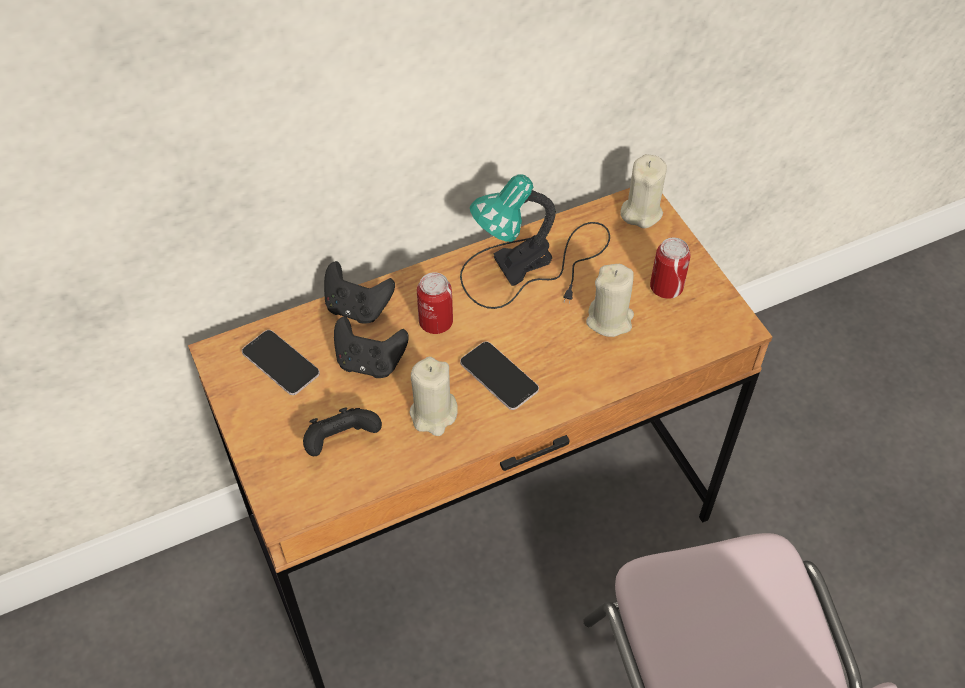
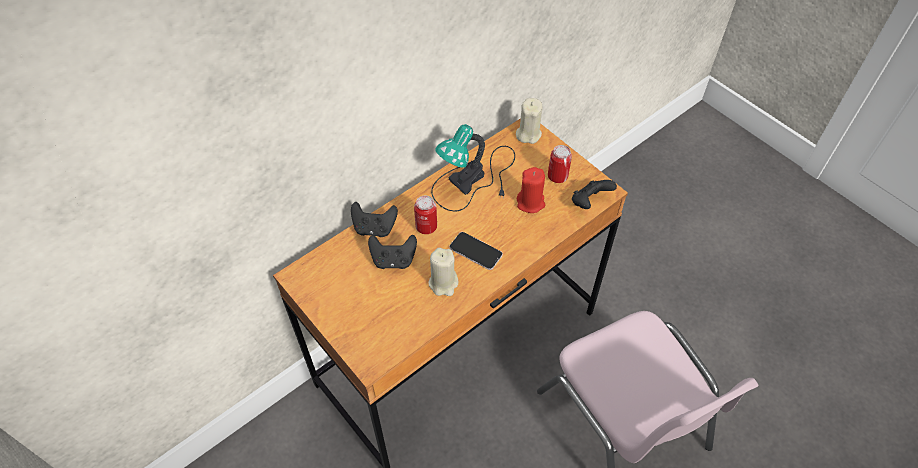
camera: 15 degrees left, 0 degrees up
phone [242,330,320,395] -> none
black game controller [303,407,382,456] -> black game controller moved to [572,180,617,209]
beige candle [586,264,634,337] -> red candle [517,167,546,213]

